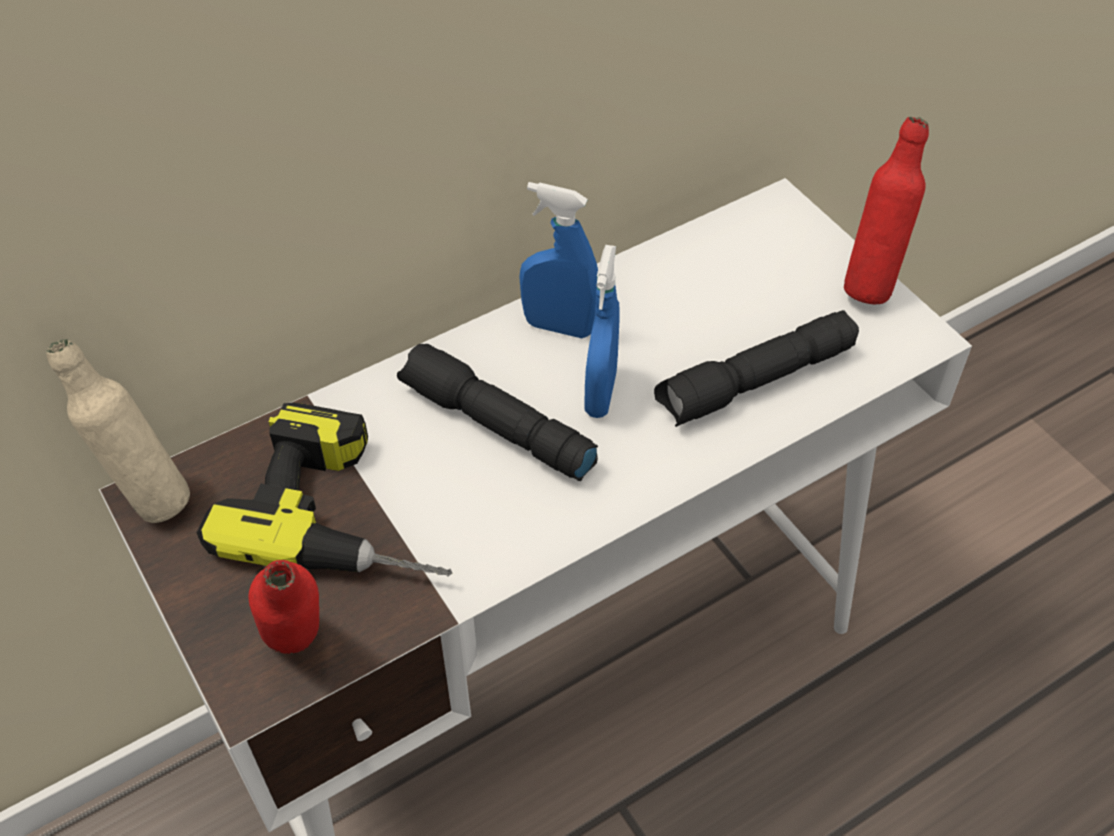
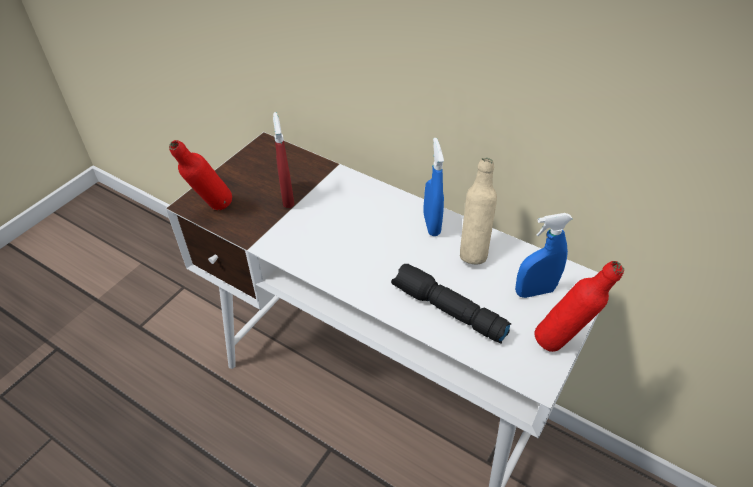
camera: 65 degrees right, 5 degrees down
beige bottle [46,339,190,523] -> beige bottle moved to [460,158,497,264]
power drill [196,403,453,576] -> red spray bottle [273,112,295,208]
black flashlight [397,344,598,481] -> none
blue spray bottle [585,245,620,418] -> blue spray bottle moved to [515,213,573,298]

